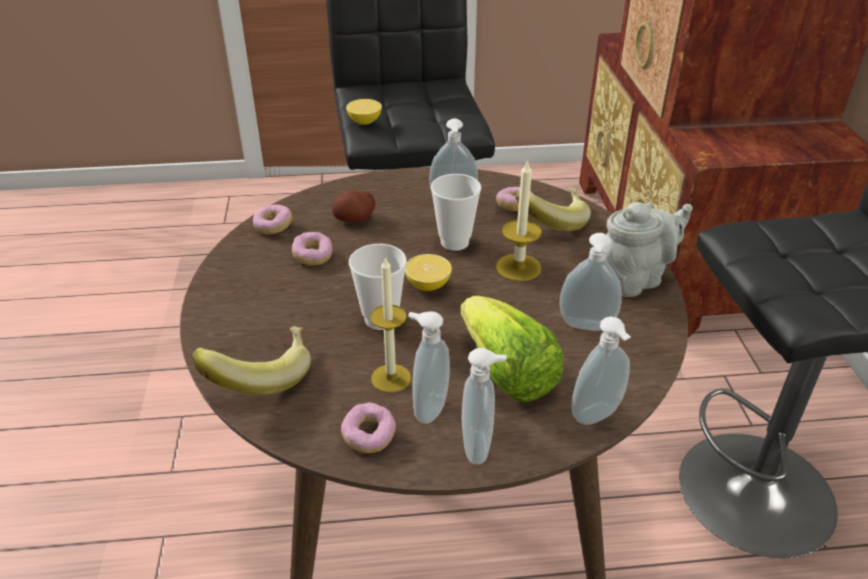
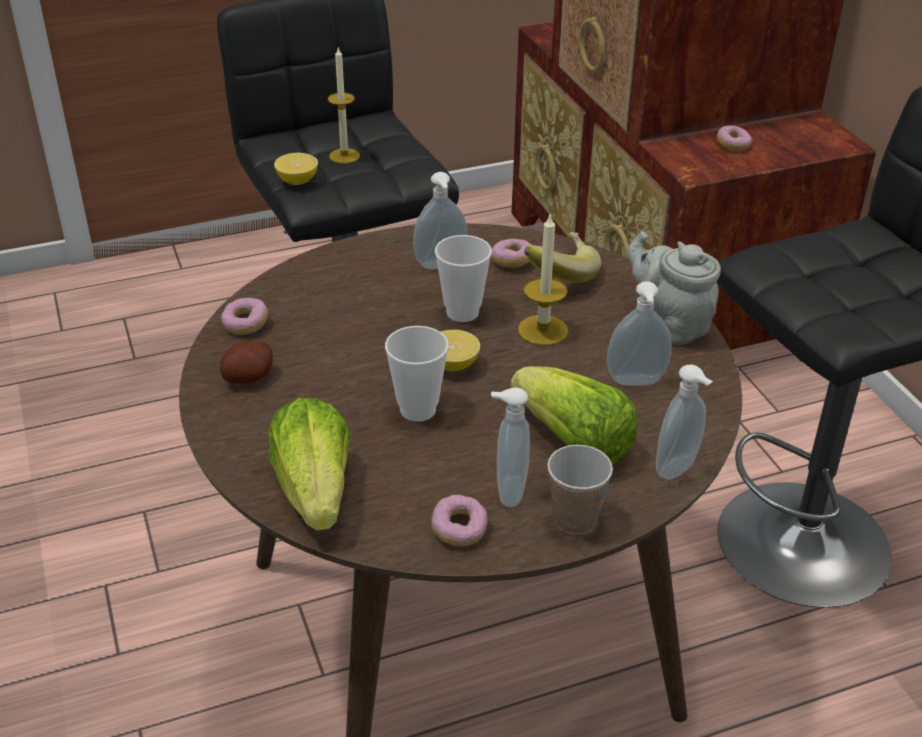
camera: 15 degrees left, 0 degrees up
banana [192,326,311,395] -> lettuce [268,398,351,531]
donut [292,232,333,265] -> donut moved to [717,125,752,151]
potato [332,190,375,222] -> potato moved to [220,341,273,384]
candle [370,256,411,393] -> candle moved to [328,48,360,164]
soap dispenser [461,348,507,465] -> cup [547,445,613,535]
grey teapot [605,202,693,297] -> grey teapot turned 90 degrees counterclockwise [627,231,721,345]

